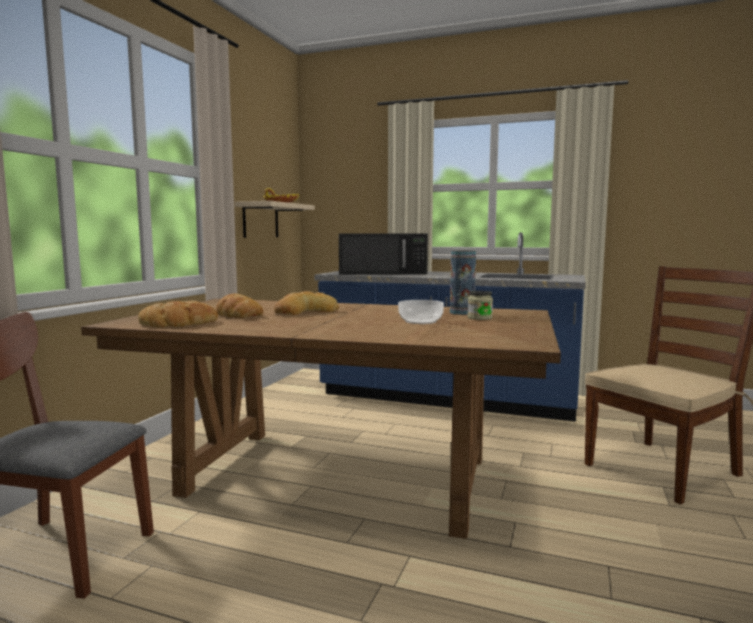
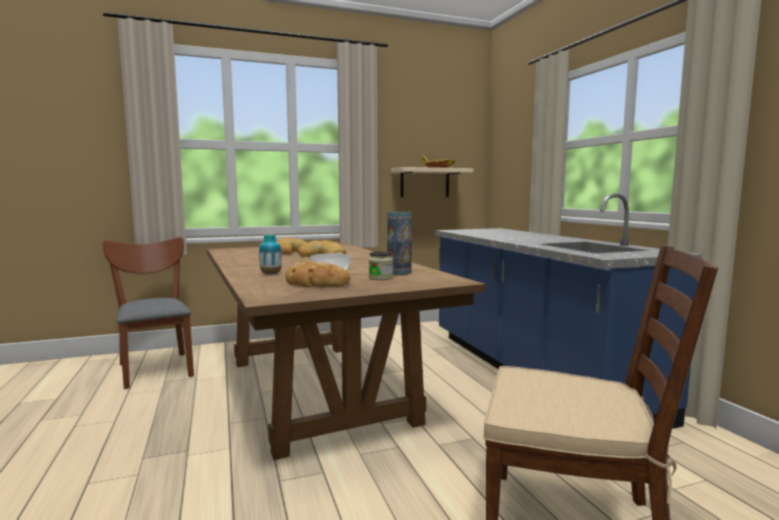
camera: 50 degrees right, 0 degrees up
bread [138,301,218,327] -> bread moved to [285,261,351,287]
black microwave [339,233,428,275] -> none
none -> vase [259,235,282,275]

